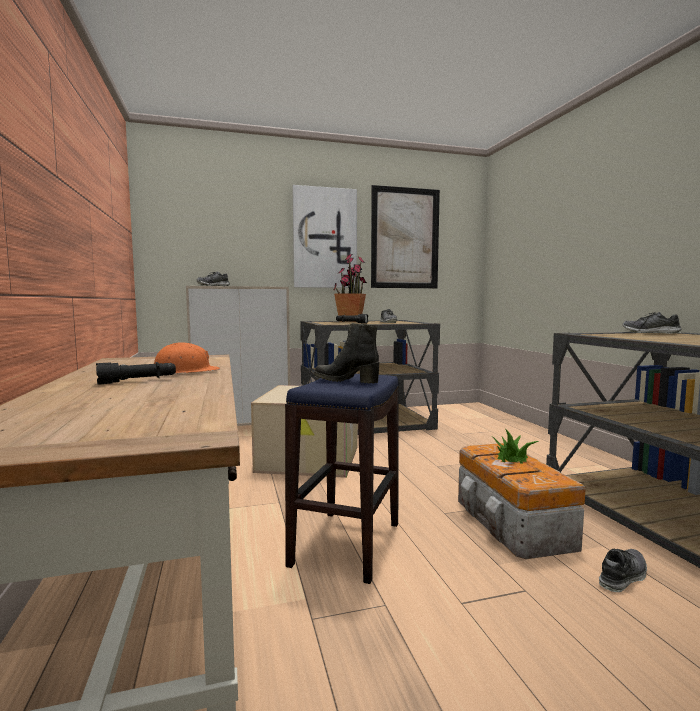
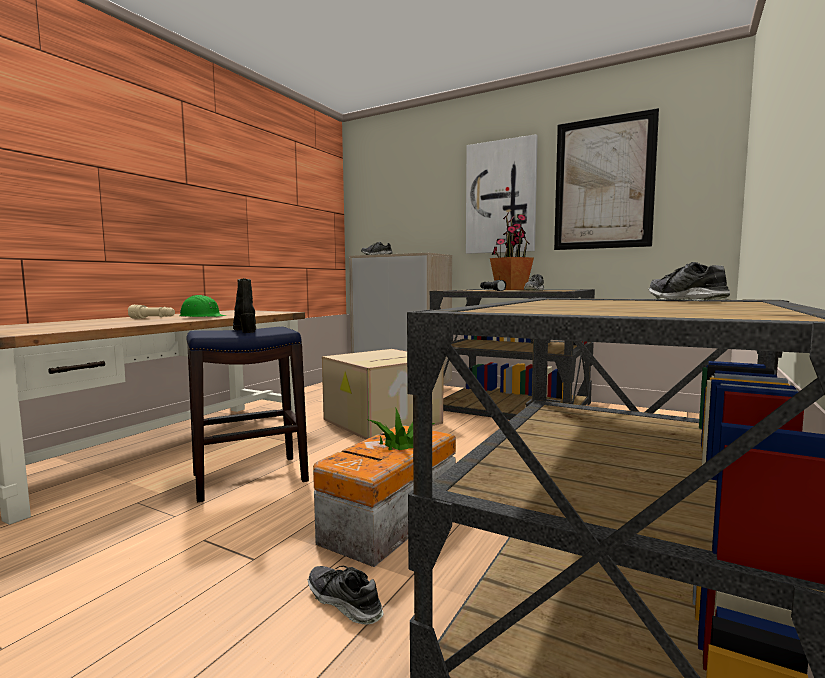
camera: 45 degrees right, 0 degrees up
black flashlight [96,362,176,384] -> beige flashlight [128,305,175,319]
orange hard hat [154,342,220,374] -> green hard hat [179,295,227,317]
shoe [599,549,647,592] -> shoe turned 150 degrees counterclockwise [308,566,384,624]

